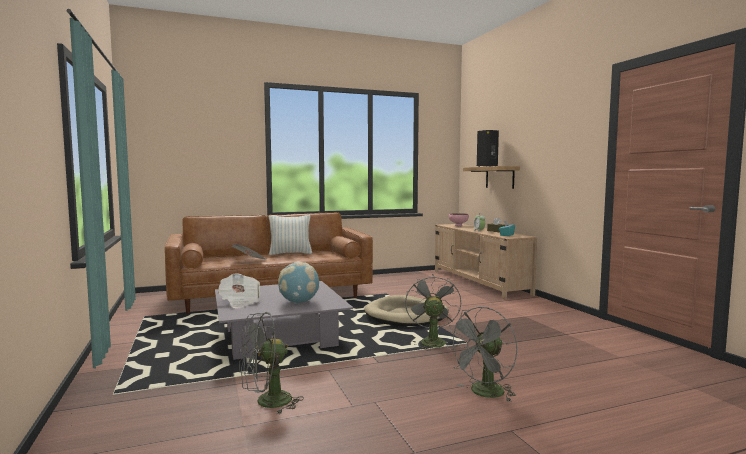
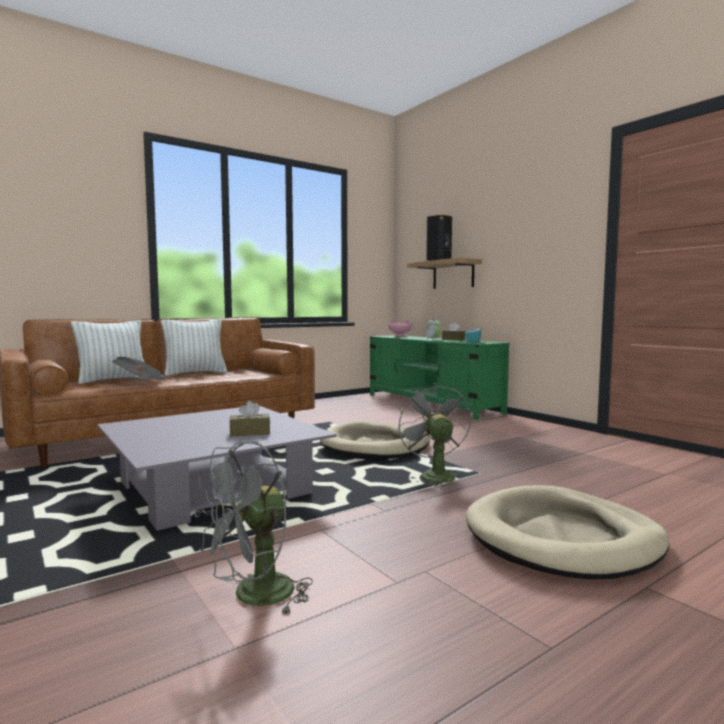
camera: 15 degrees left, 0 degrees up
newspaper [217,274,260,309] -> none
globe [278,262,319,304] -> brown tissue box [229,401,270,436]
beige tv stand [435,224,538,299] -> green tv stand [370,335,509,420]
grey fan [446,307,517,402] -> beige dog bed [466,485,670,579]
none -> pillow [71,320,148,384]

